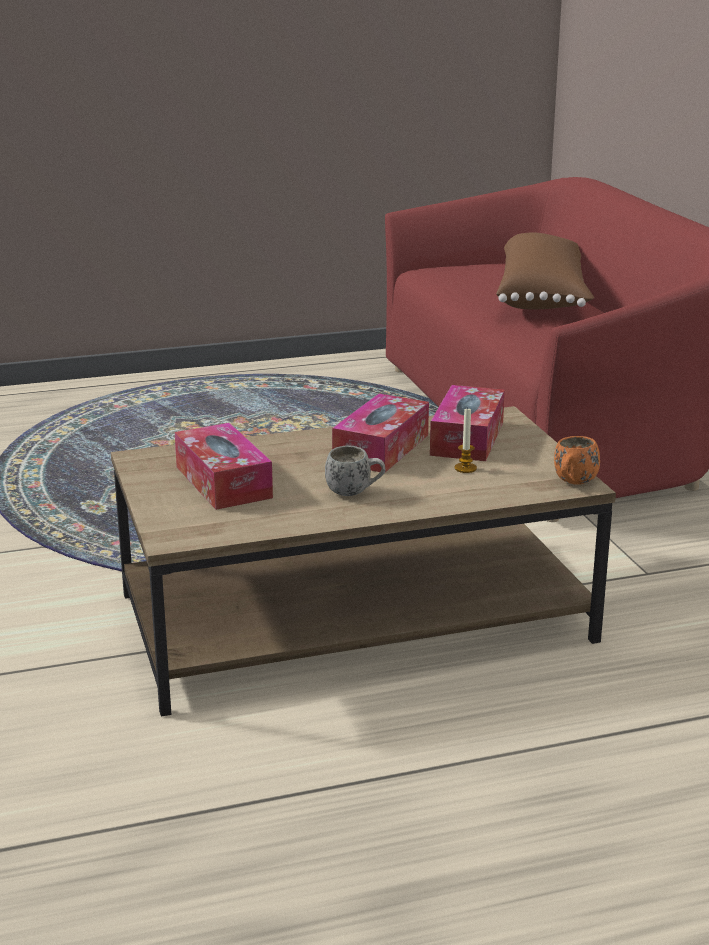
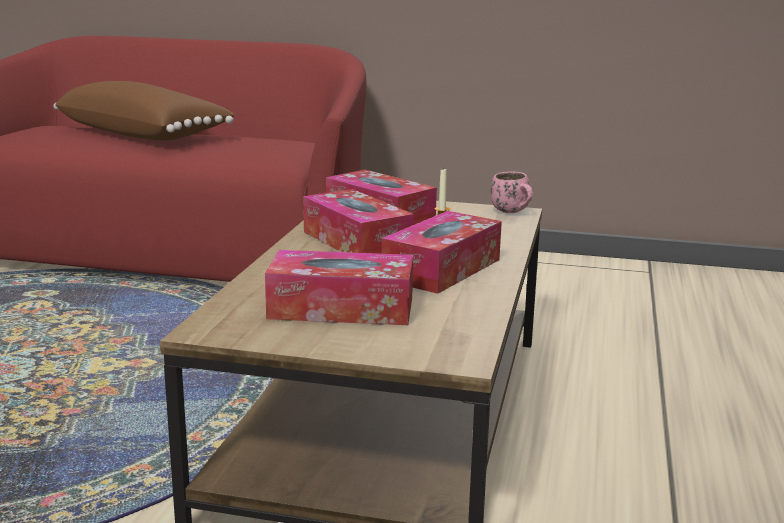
camera: 60 degrees left, 5 degrees down
white mug [325,446,386,496] -> tissue box [382,211,502,294]
orange mug [554,436,600,485] -> pink mug [490,171,533,213]

